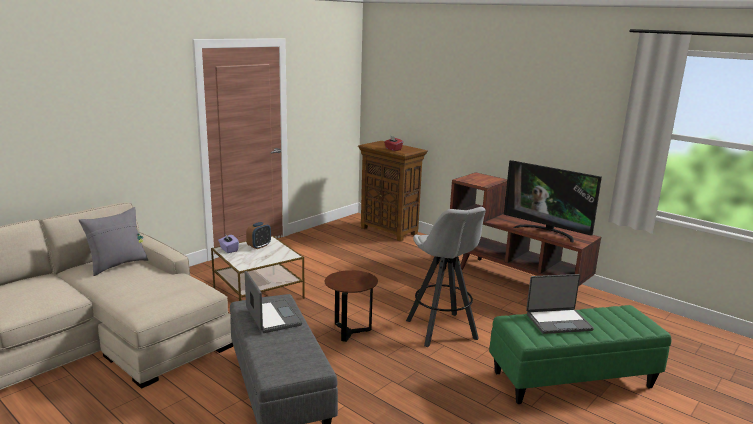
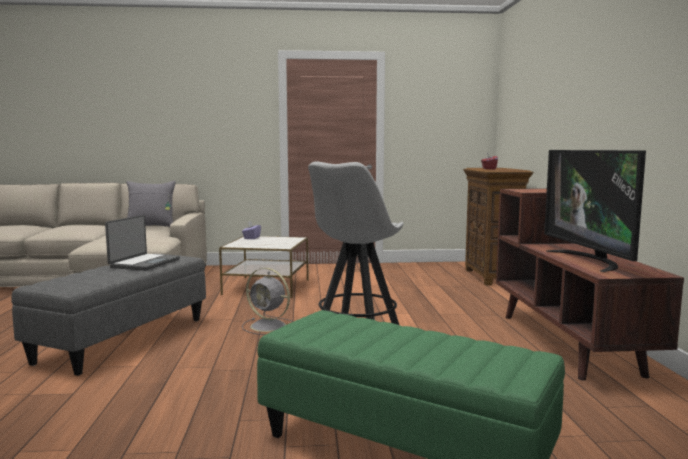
camera: 45 degrees right, 10 degrees down
alarm clock [246,222,271,249] -> none
brown side table [325,270,378,342] -> grey fan [242,268,294,335]
laptop [526,274,594,334] -> none

